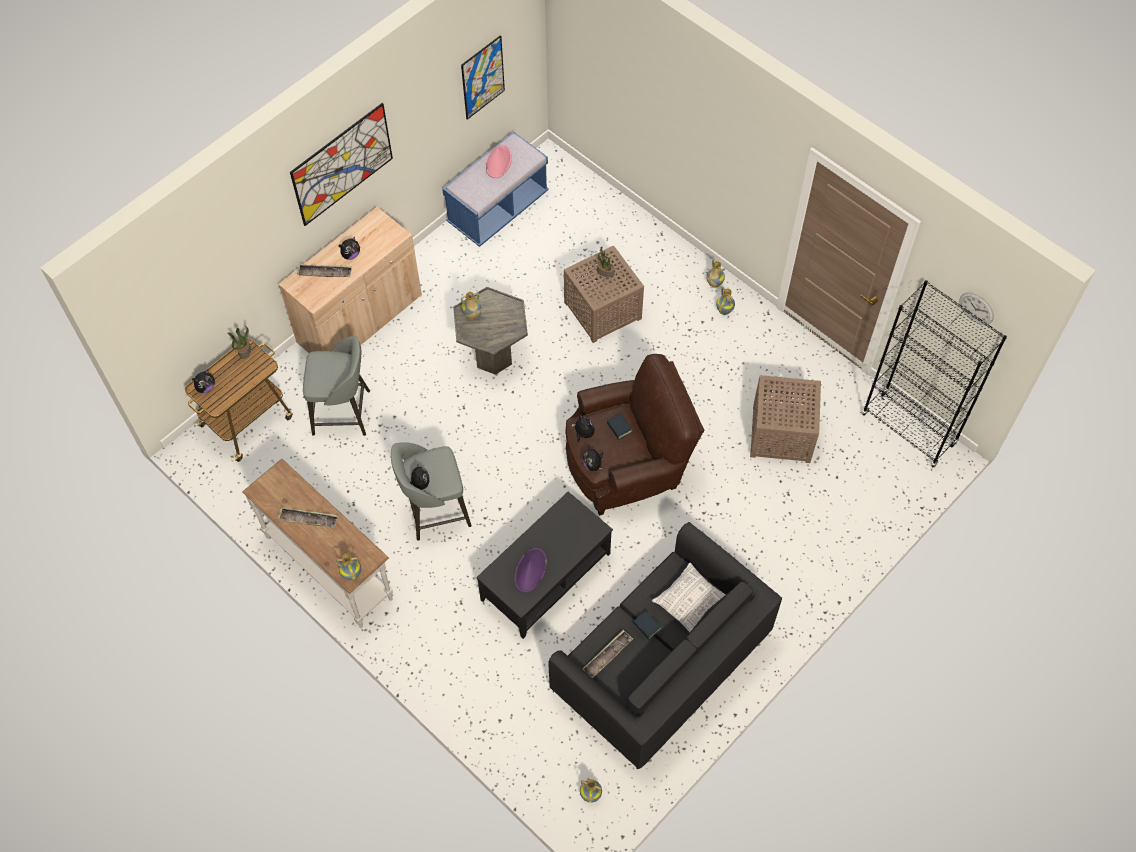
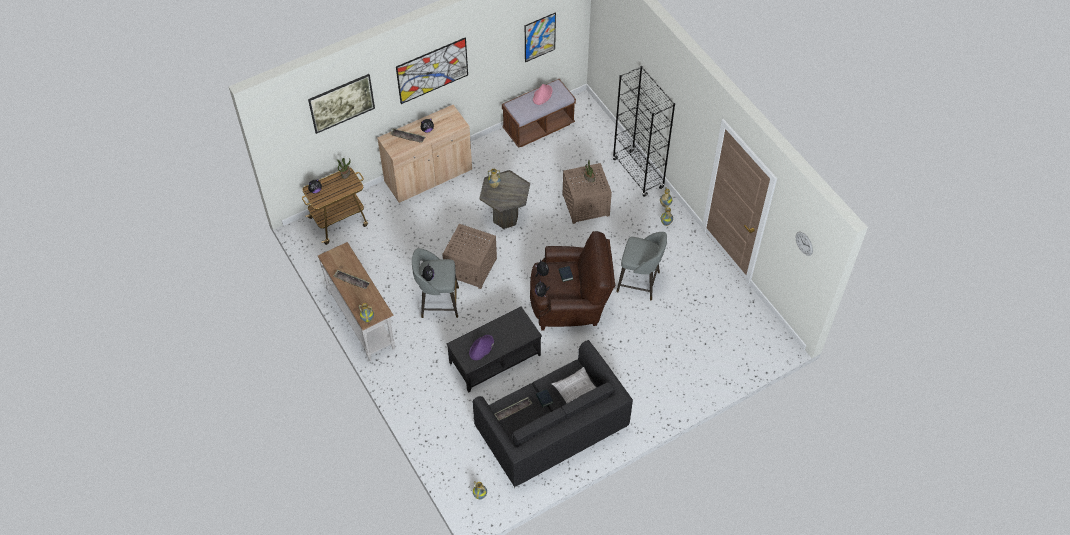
camera: 15 degrees right, 5 degrees down
grey stool [303,336,370,436] -> grey stool moved to [616,232,667,300]
blue bench [442,132,549,247] -> brown bench [502,79,576,148]
brown side table [750,375,821,463] -> brown side table moved to [443,224,497,289]
black bookcase [862,280,1007,468] -> black bookcase moved to [612,66,675,197]
none -> picture [308,74,375,134]

